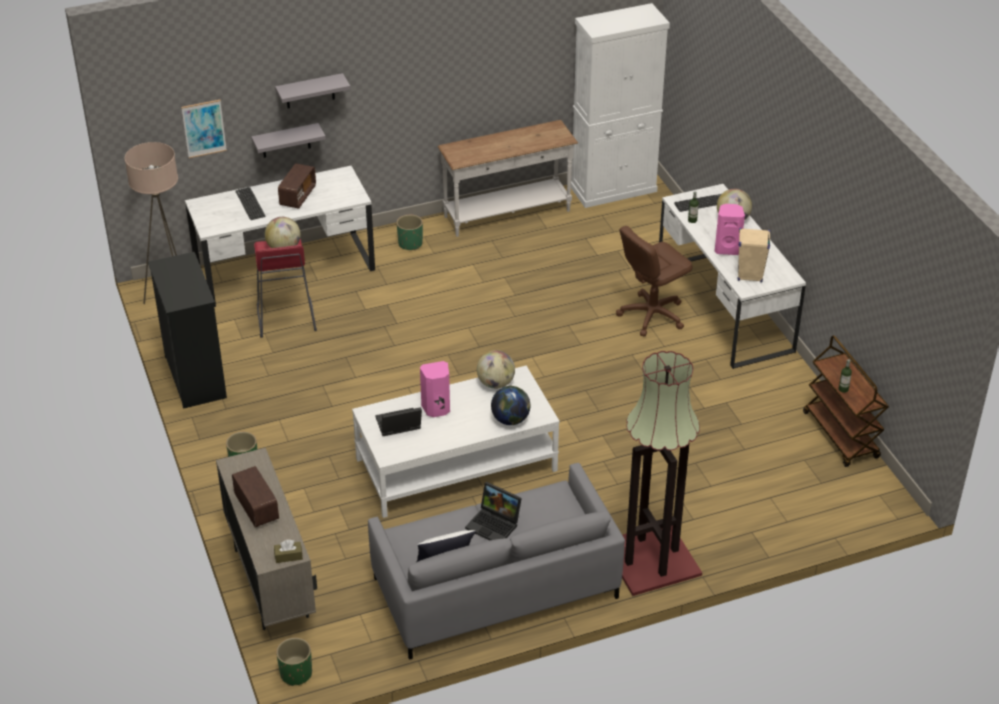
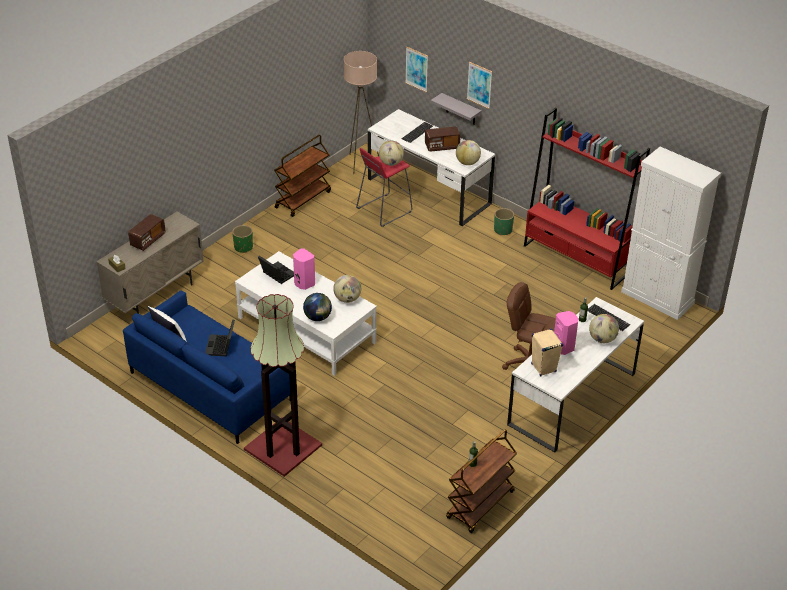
camera: 60 degrees right, 0 degrees up
black dresser [148,252,227,409] -> brown cart [274,135,331,217]
grey shelf [275,73,351,108] -> picture [467,62,492,109]
green planter [276,638,312,686] -> none
grey sofa [368,463,625,660] -> blue sofa [123,291,291,444]
white console table [438,120,578,237] -> red bookcase [524,108,650,290]
none -> globe [456,140,481,165]

